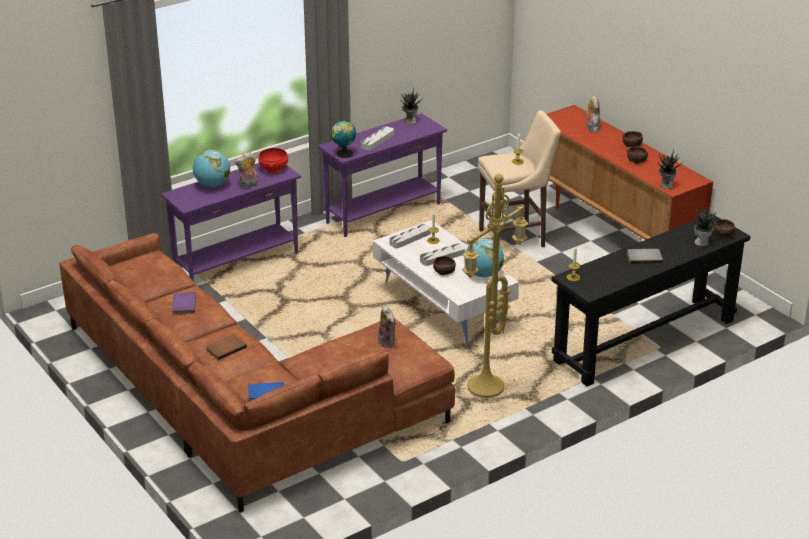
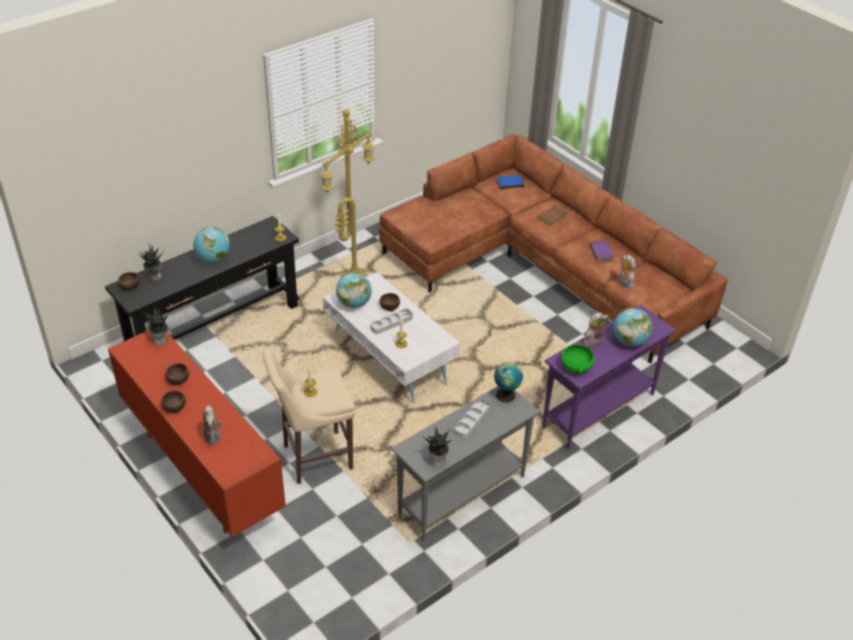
camera: 175 degrees right, 10 degrees up
red bowl [258,148,288,173] -> green bowl [562,344,594,374]
purple console table [318,113,447,237] -> grey console table [391,386,540,541]
plush toy [378,305,397,348] -> plush toy moved to [619,255,636,288]
grey tray [390,224,431,248] -> none
grey book [627,249,663,264] -> globe [193,227,230,263]

